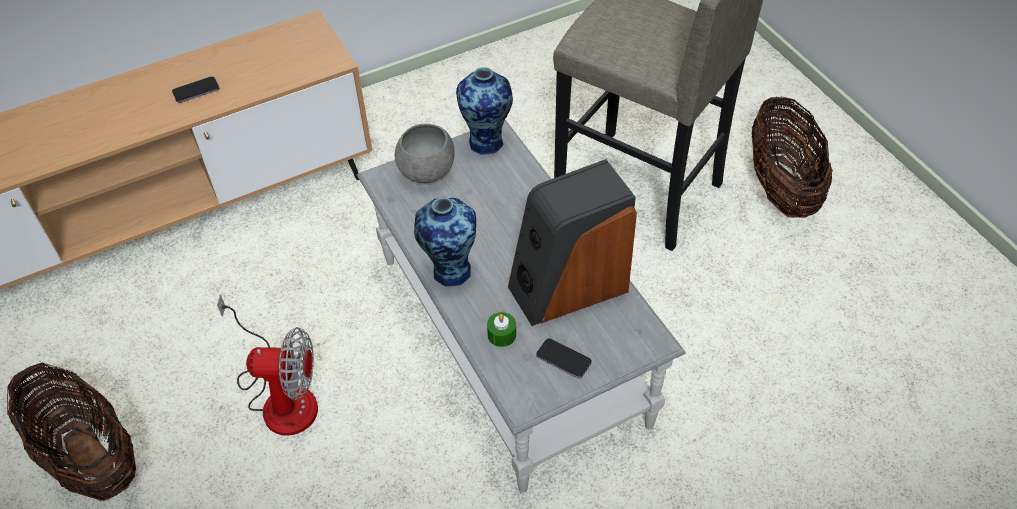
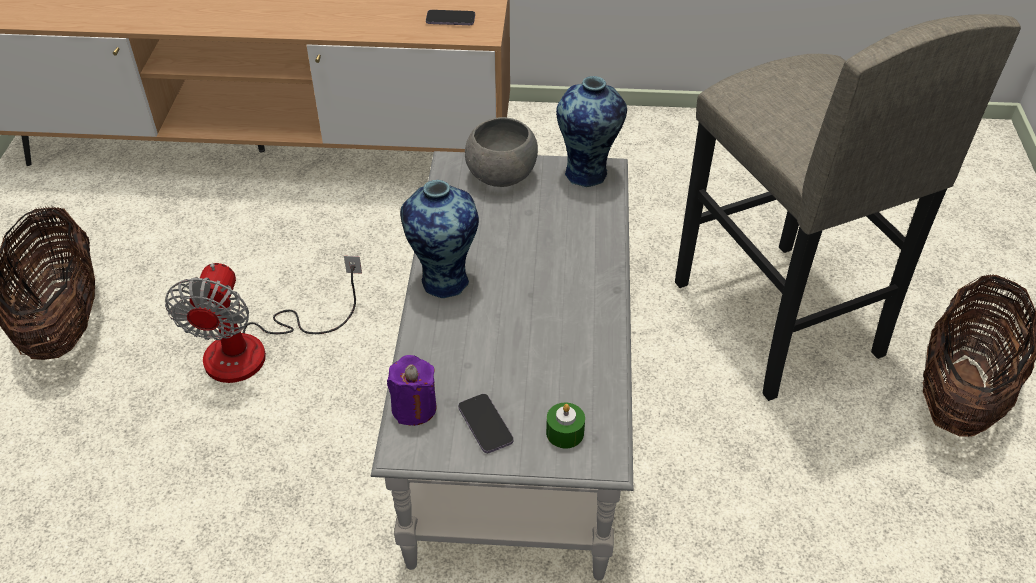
camera: 30 degrees right, 5 degrees down
phone [172,76,219,103] -> phone moved to [426,10,475,25]
fan [217,294,318,436] -> fan turned 60 degrees clockwise [165,256,362,383]
green candle [487,312,516,347] -> green candle moved to [546,403,585,449]
speaker [508,159,637,326] -> none
none -> purple candle [387,355,437,426]

